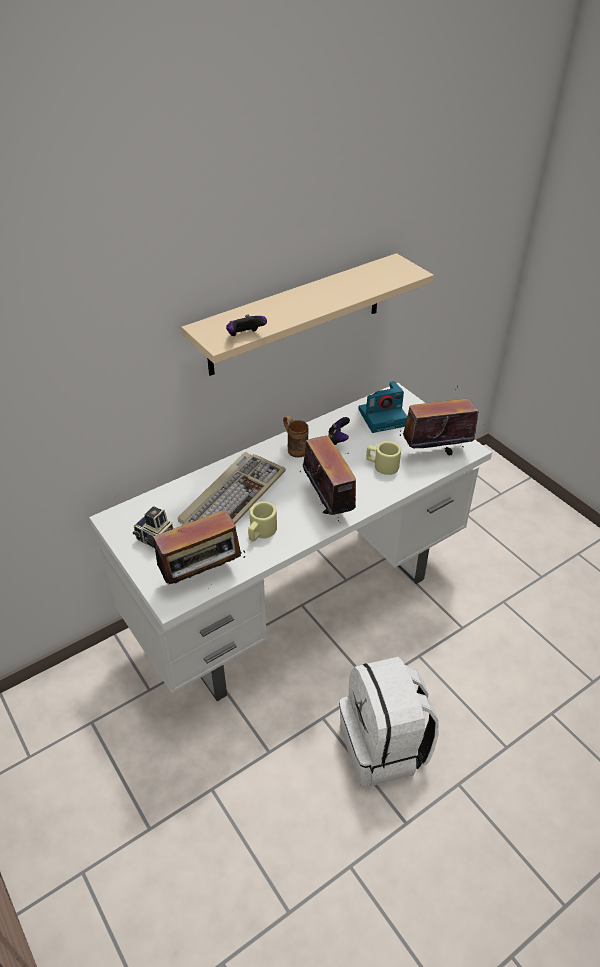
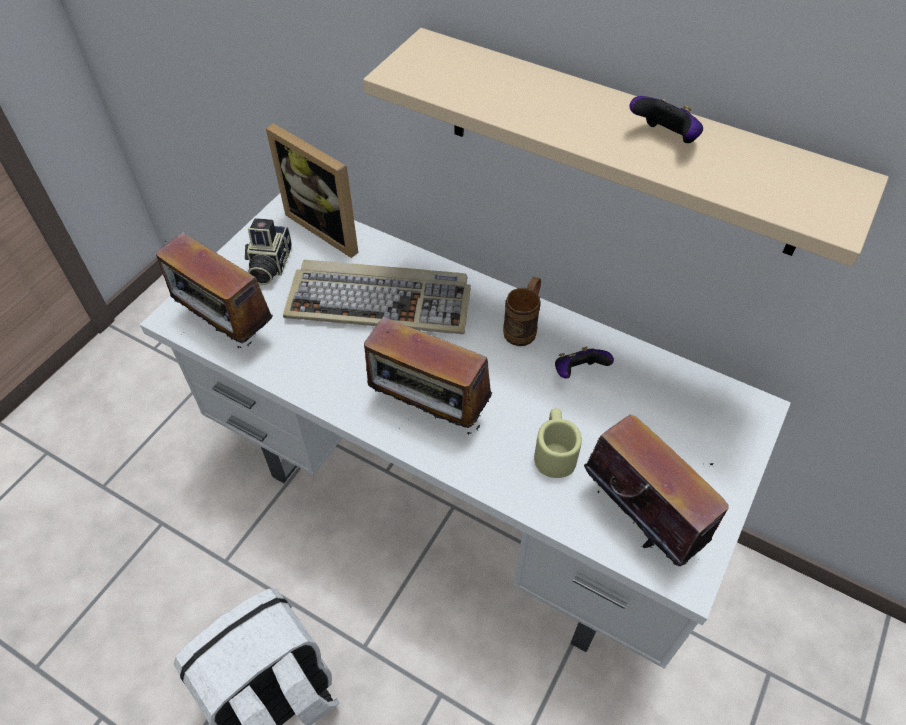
camera: 65 degrees right, 10 degrees up
game controller [226,315,267,336] -> game controller moved to [629,96,703,143]
beige mug [248,501,277,542] -> none
radio [300,436,359,521] -> radio turned 75 degrees clockwise [364,314,492,435]
camera [359,381,407,433] -> none
none -> picture frame [266,123,358,258]

